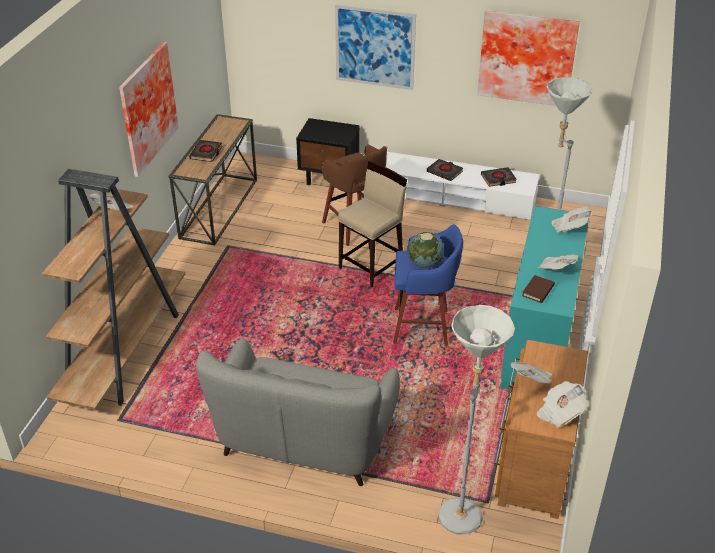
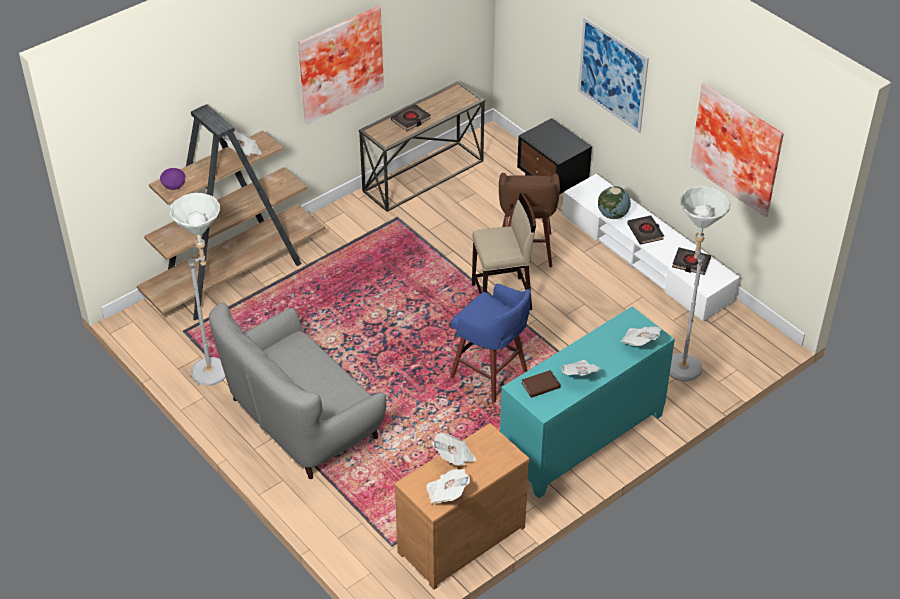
camera: 35 degrees right, 5 degrees up
globe [408,232,444,268] -> globe moved to [598,186,631,219]
grey floor lamp [438,305,515,535] -> grey floor lamp moved to [170,193,226,386]
none -> purple bowl [160,168,185,190]

